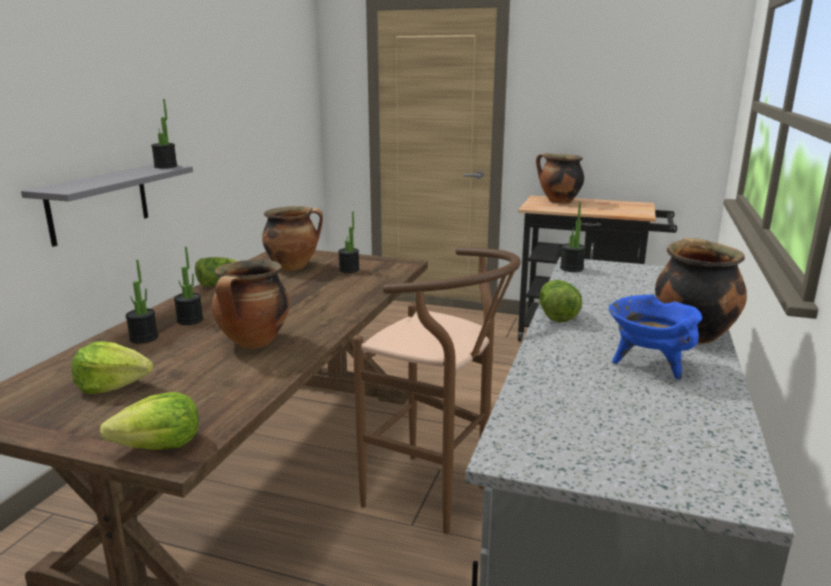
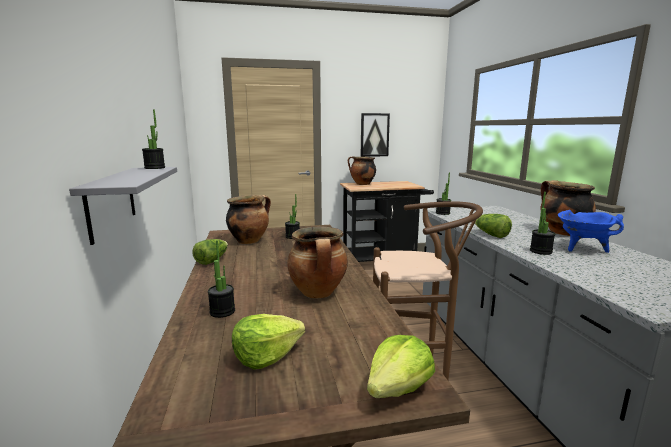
camera: 30 degrees left, 5 degrees down
potted plant [174,247,203,325] -> potted plant moved to [530,192,555,255]
none -> picture [361,113,390,157]

